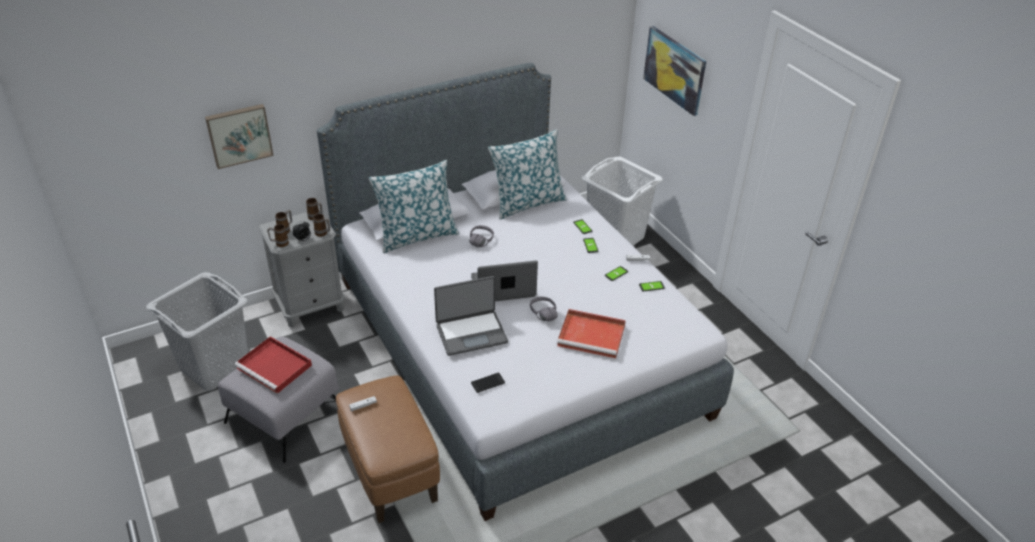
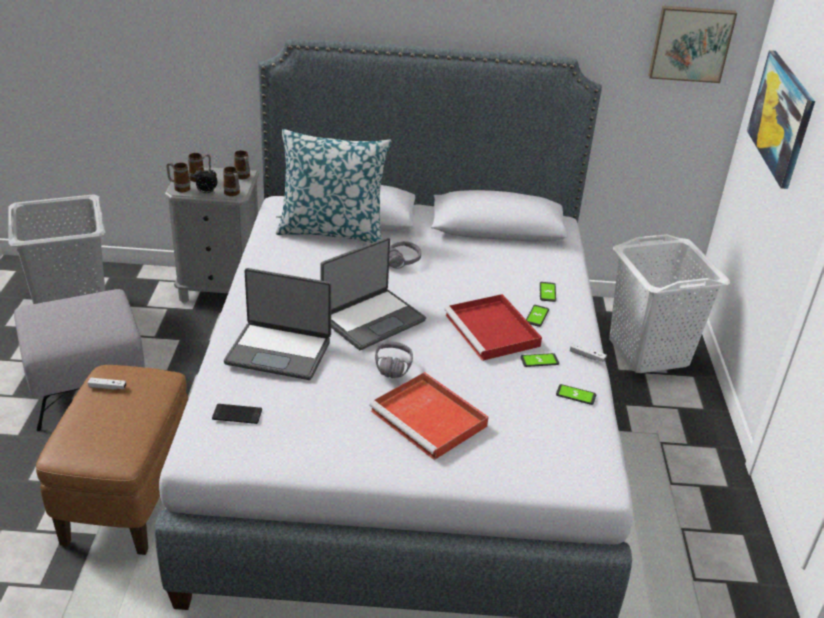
camera: 30 degrees right, 5 degrees down
picture [205,104,274,169] -> picture moved to [648,6,737,83]
red tray [235,336,312,394] -> red tray moved to [444,294,542,361]
laptop [471,260,538,301] -> laptop turned 120 degrees clockwise [320,237,426,350]
pillow [488,129,567,220] -> none

